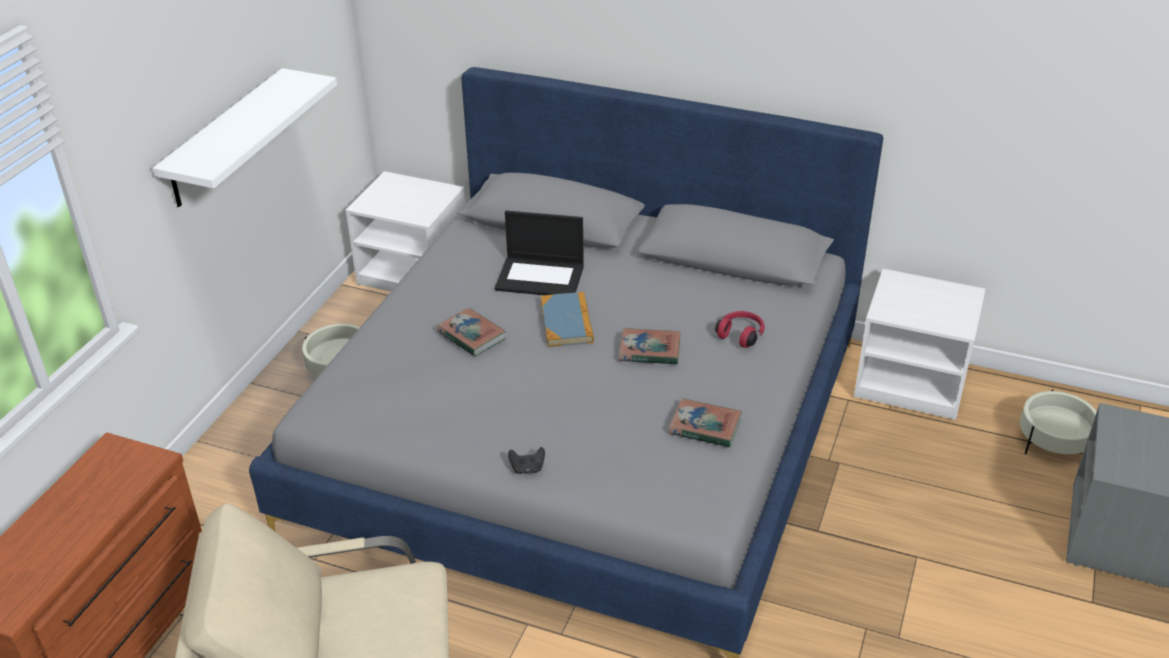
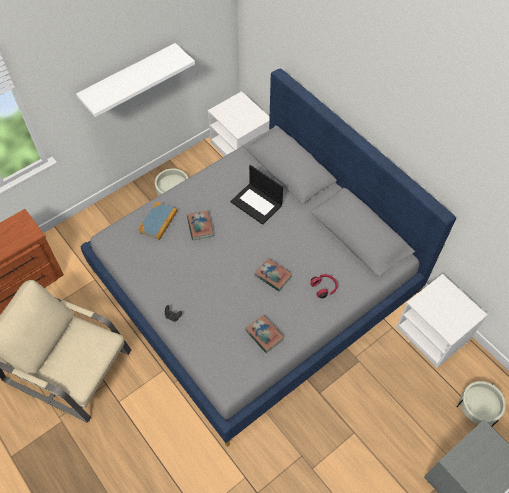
camera: 30 degrees right, 20 degrees up
book [541,292,594,347] -> book moved to [138,202,177,240]

